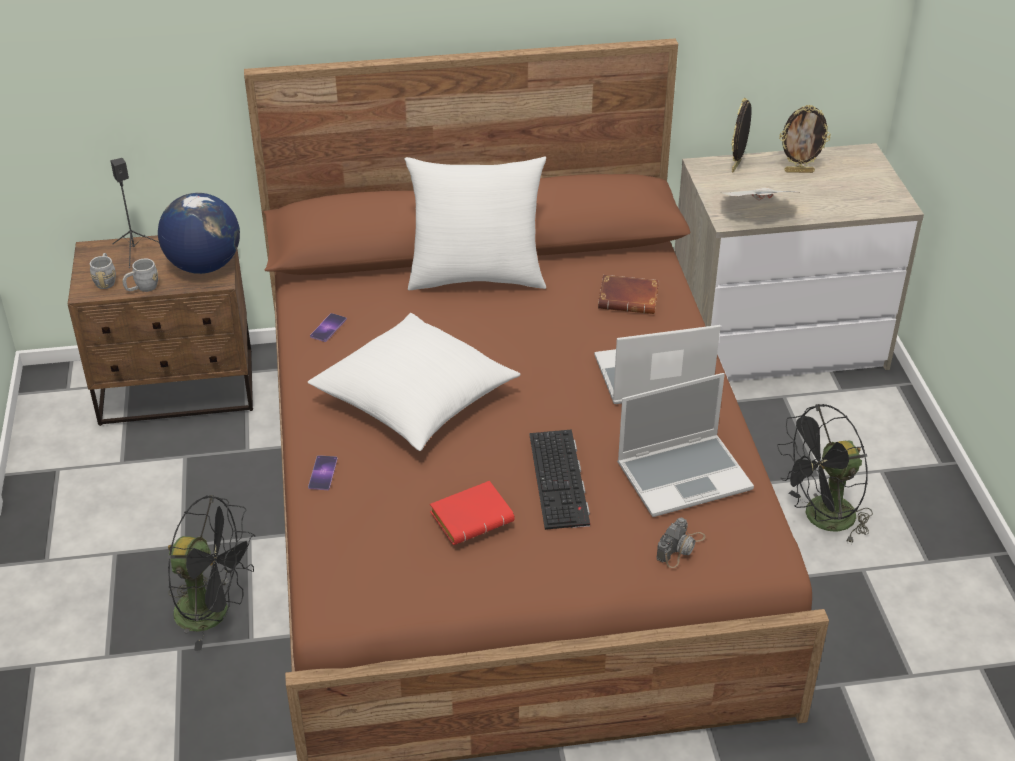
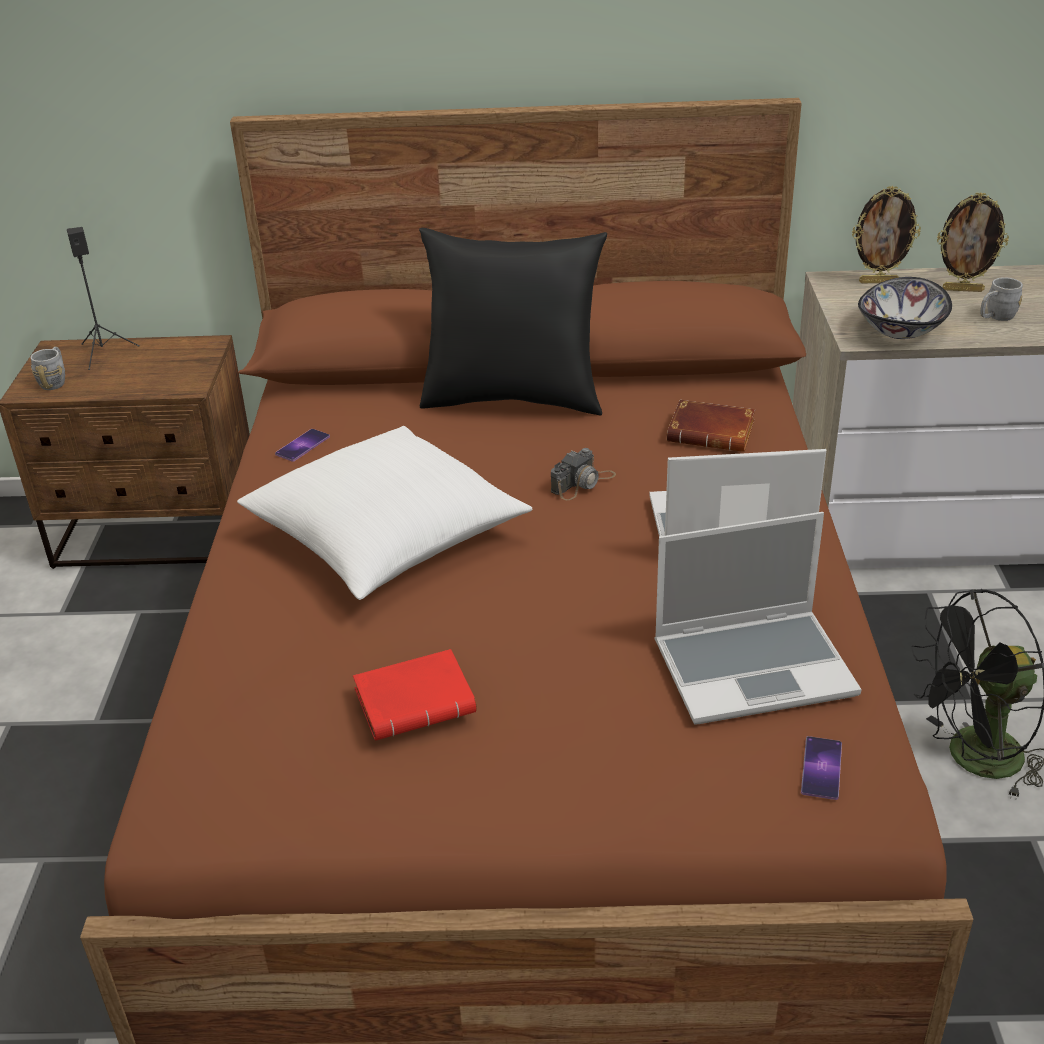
camera: 10 degrees right, 5 degrees down
grey mug [123,259,158,292] -> grey mug moved to [980,277,1023,321]
globe [158,193,240,274] -> none
black fan [167,495,255,651] -> none
phone [308,455,338,490] -> phone moved to [801,736,842,800]
white pillow [405,157,546,290] -> black pillow [419,228,607,416]
keyboard [529,429,590,530] -> none
camera [656,518,706,568] -> camera moved to [551,448,616,500]
newspaper [722,188,796,201] -> bowl [858,277,952,339]
picture frame [731,98,752,173] -> picture frame turned 120 degrees counterclockwise [852,186,921,283]

